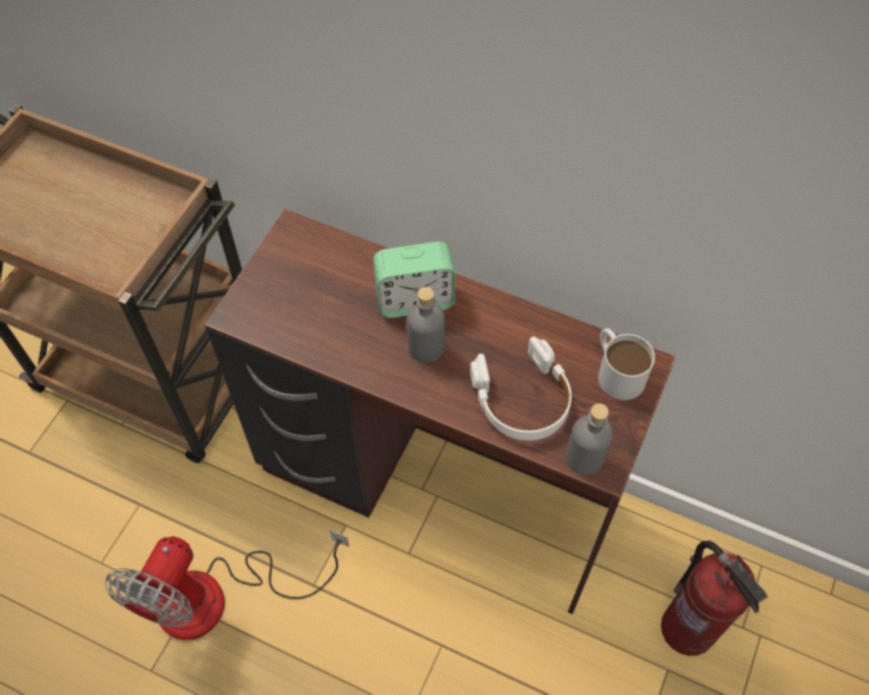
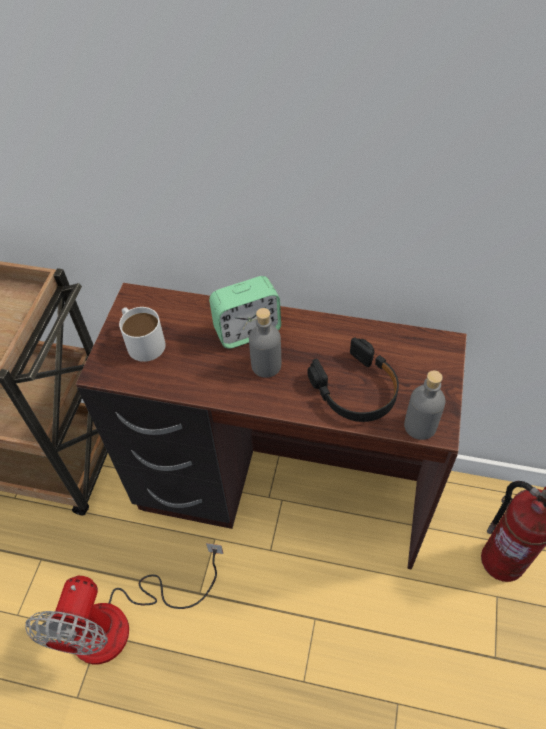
camera: 10 degrees left, 5 degrees down
white headphones [470,337,572,441] -> black headphones [307,337,399,422]
white mug [598,328,655,400] -> white mug moved to [119,307,166,362]

